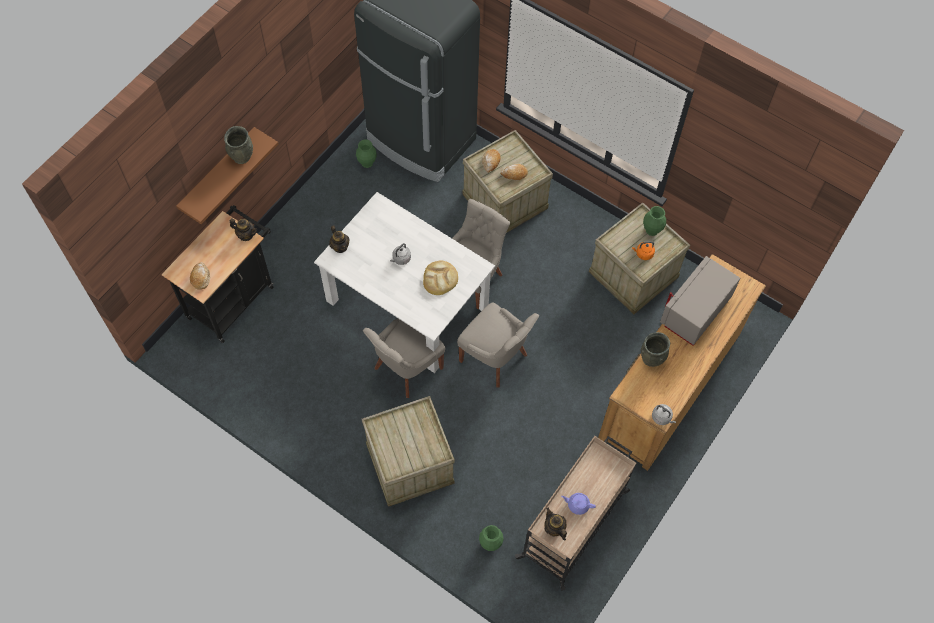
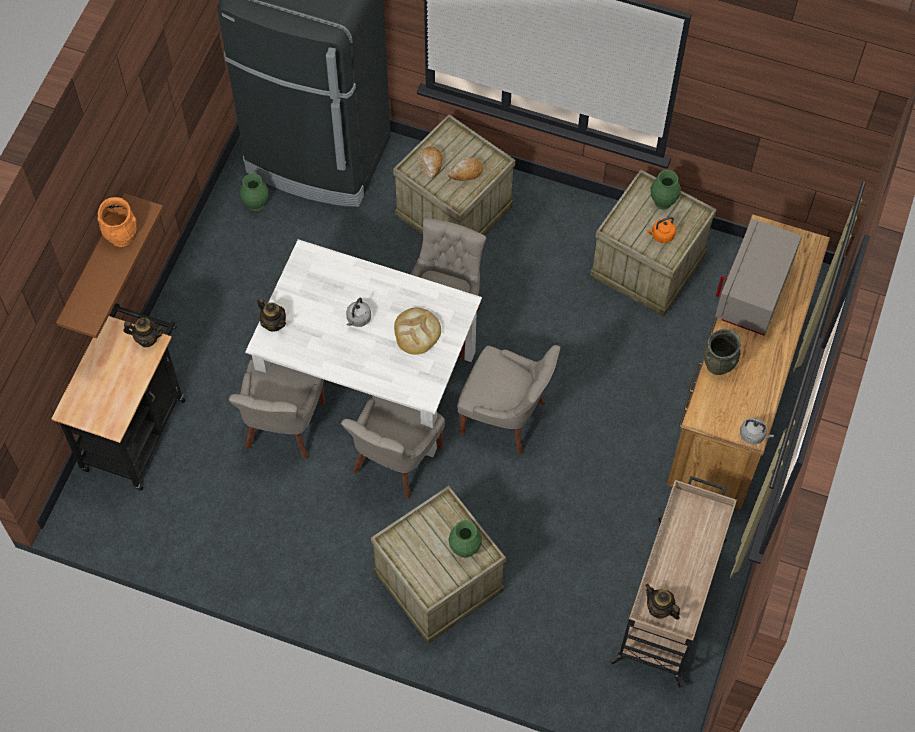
camera: 15 degrees left, 0 degrees up
bread [190,262,210,290] -> none
grey vase [224,126,253,164] -> orange vase [97,197,137,247]
green vase [479,525,504,551] -> green vase moved to [449,520,482,558]
purple teapot [561,493,596,515] -> none
none -> grey chair [229,359,325,460]

